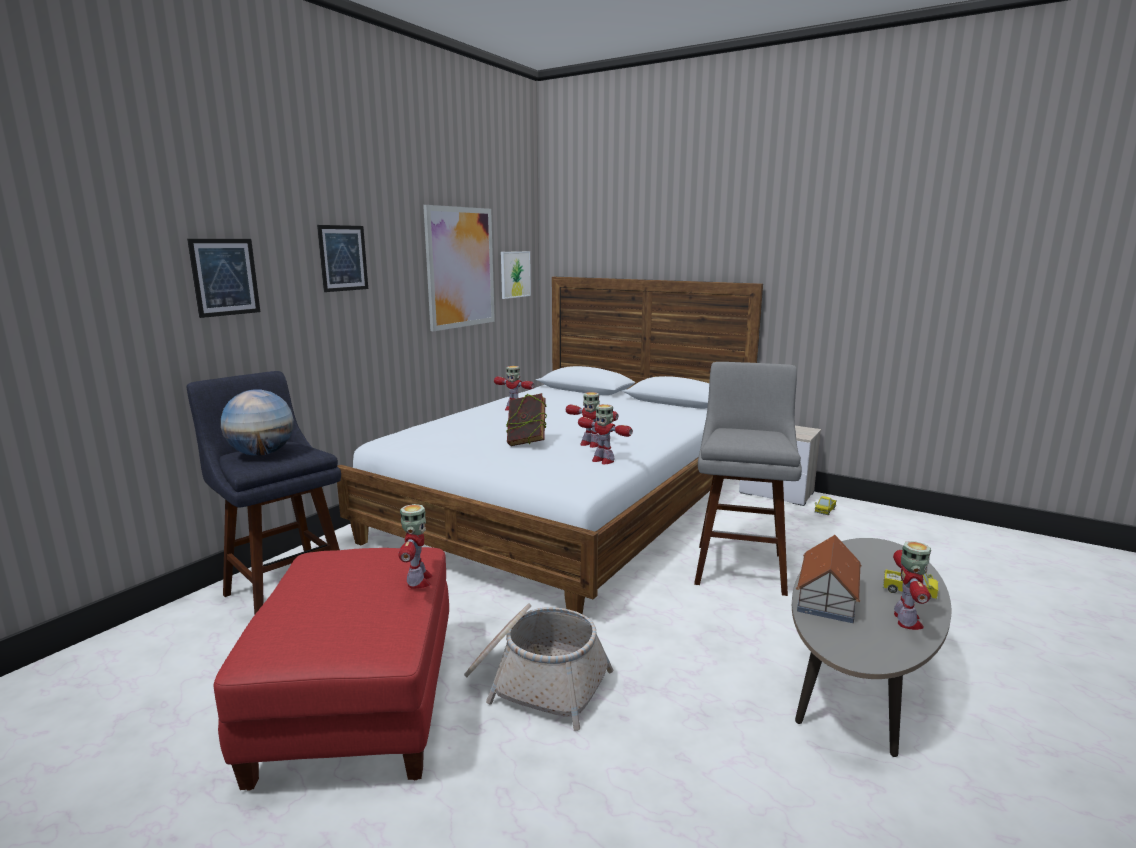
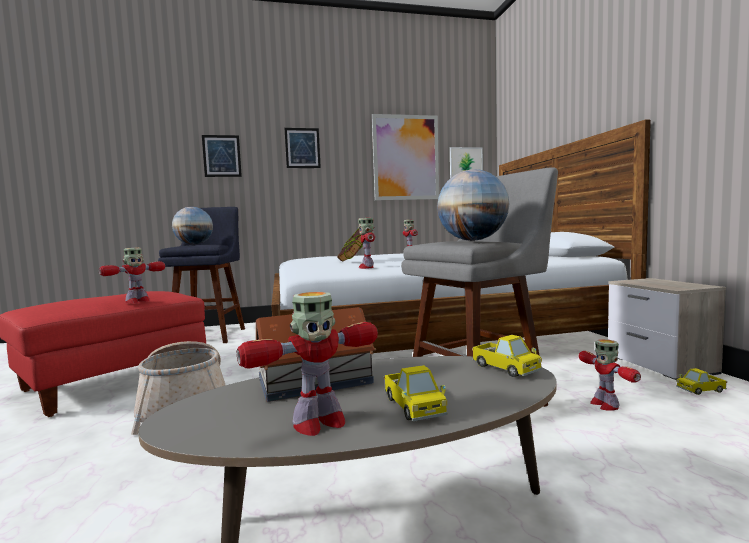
camera: 45 degrees right, 10 degrees down
toy robot [566,392,618,448] -> toy robot moved to [579,339,641,411]
none -> globe [437,170,509,241]
none -> toy truck [472,335,542,377]

